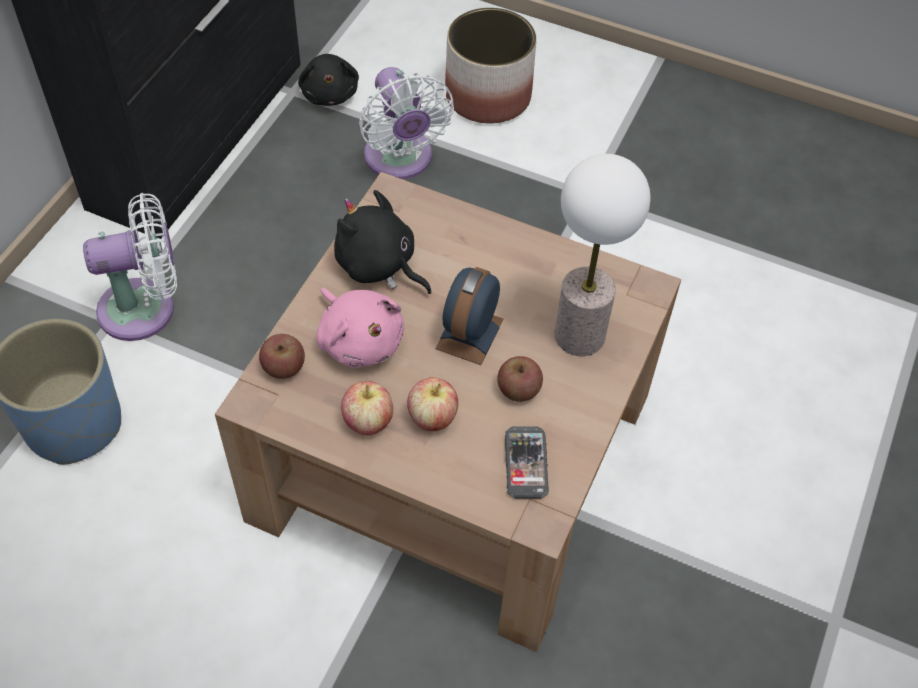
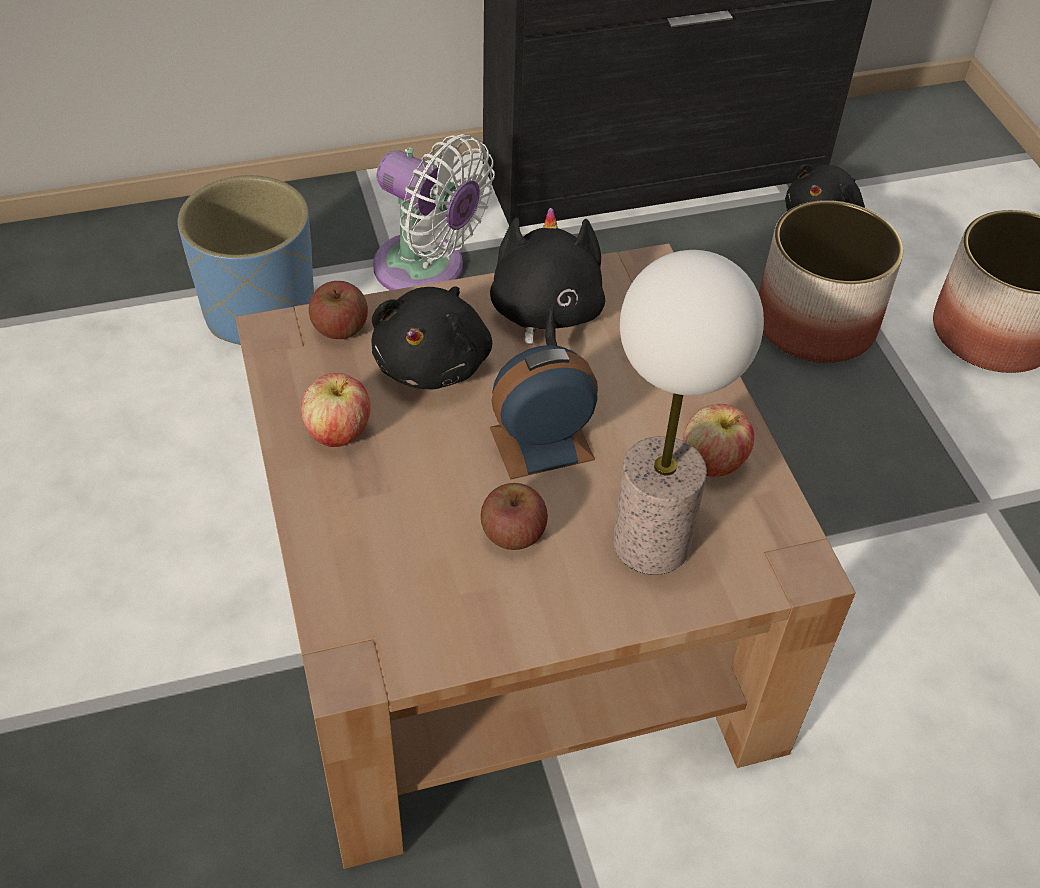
camera: 50 degrees right, 5 degrees down
pink plush toy [316,288,404,368] -> black plush toy [372,287,492,389]
white fan [359,67,454,179] -> planter [759,200,903,363]
apple [407,377,458,431] -> apple moved to [683,404,754,477]
phone [505,426,549,499] -> none

